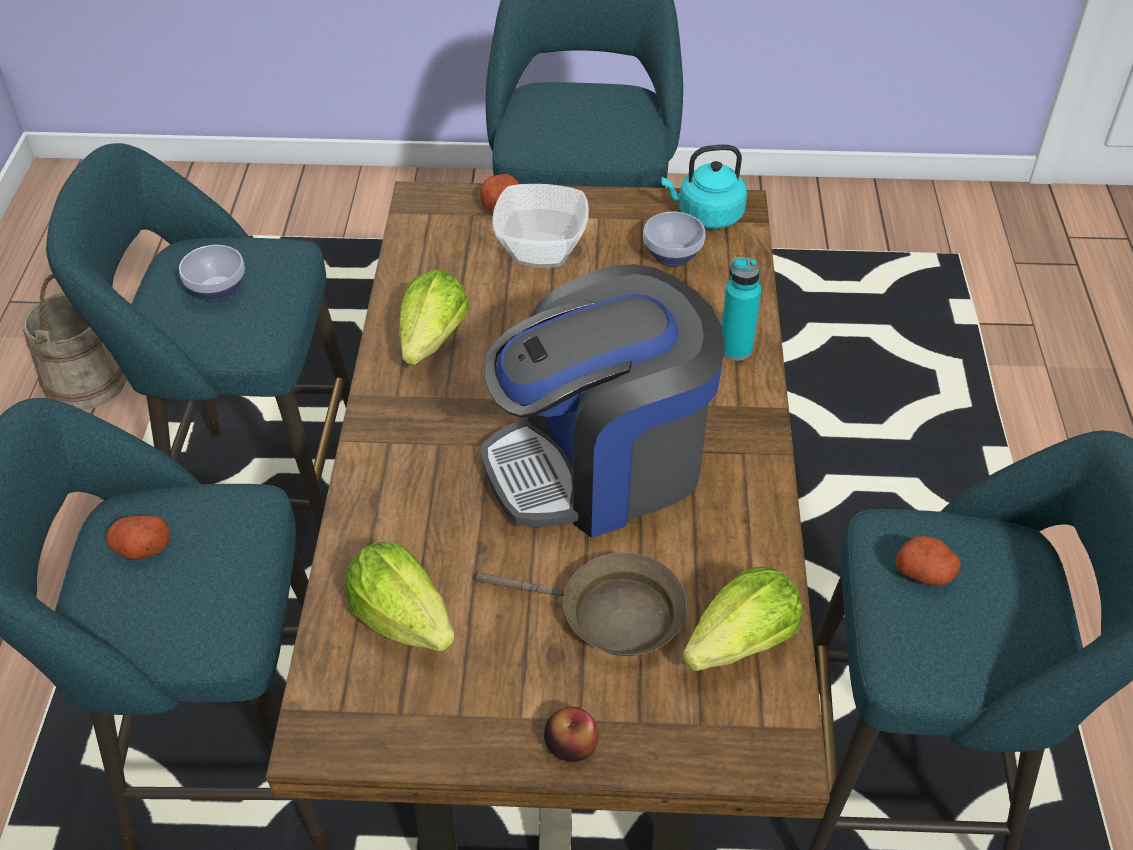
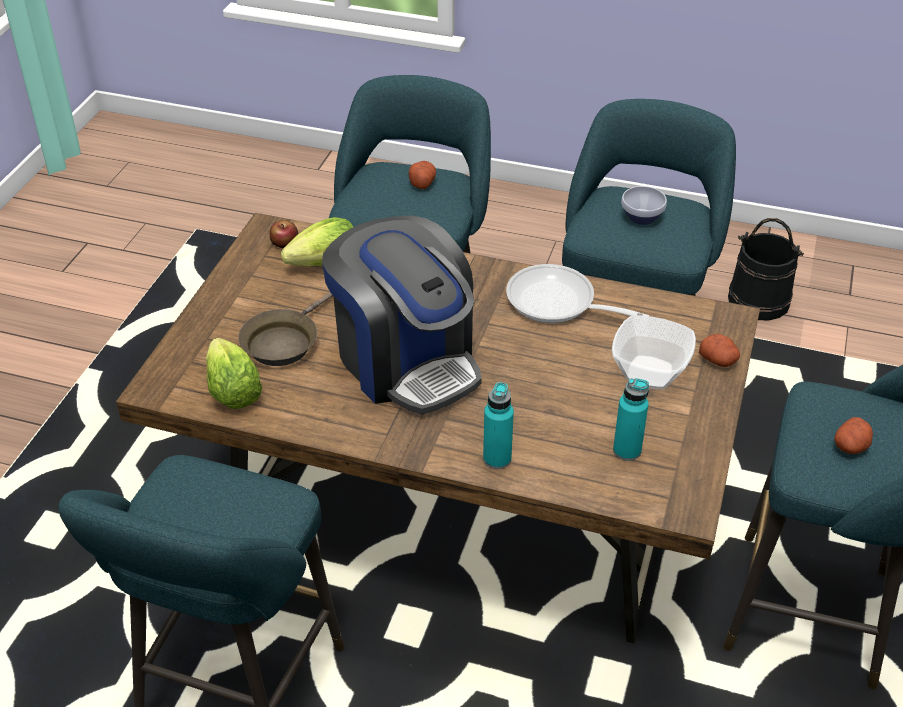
camera: 105 degrees right, 5 degrees down
beige bucket [22,274,127,410] -> black bucket [728,218,804,321]
lettuce [399,269,470,365] -> frying pan [506,264,649,323]
coffee machine [481,264,725,538] -> coffee machine turned 150 degrees clockwise [322,215,481,414]
apple [544,707,599,762] -> apple moved to [270,220,298,248]
bowl [643,212,705,267] -> turquoise bottle [613,378,649,461]
turquoise kettle [661,145,747,229] -> none
potato [896,536,961,586] -> potato moved to [834,417,873,454]

